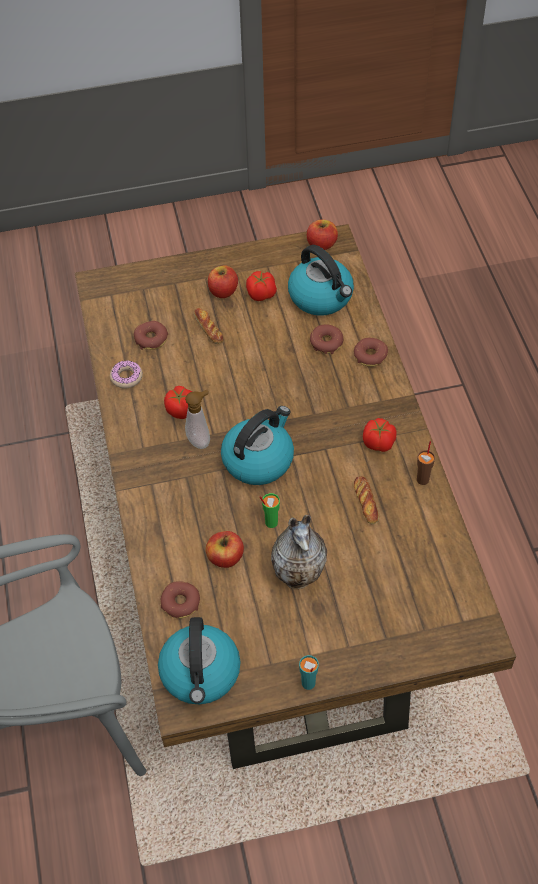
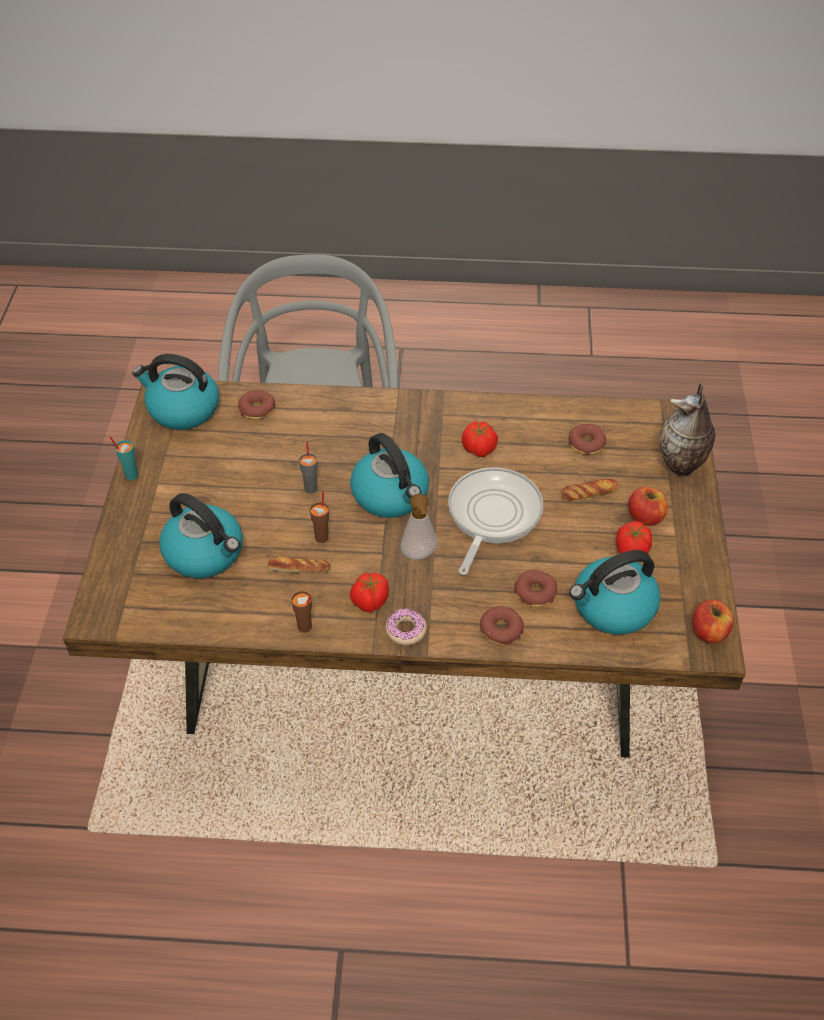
camera: 105 degrees right, 5 degrees down
donut [110,360,143,389] -> donut moved to [386,608,427,645]
soap dispenser [185,390,210,449] -> soap dispenser moved to [401,494,437,560]
apple [206,531,244,568] -> none
green cup [260,493,280,528] -> grey cup [299,441,318,493]
vase [271,515,327,589] -> vase moved to [659,383,715,478]
none -> kettle [159,493,243,578]
none -> brown cup [310,491,329,543]
none -> frying pan [448,467,543,575]

